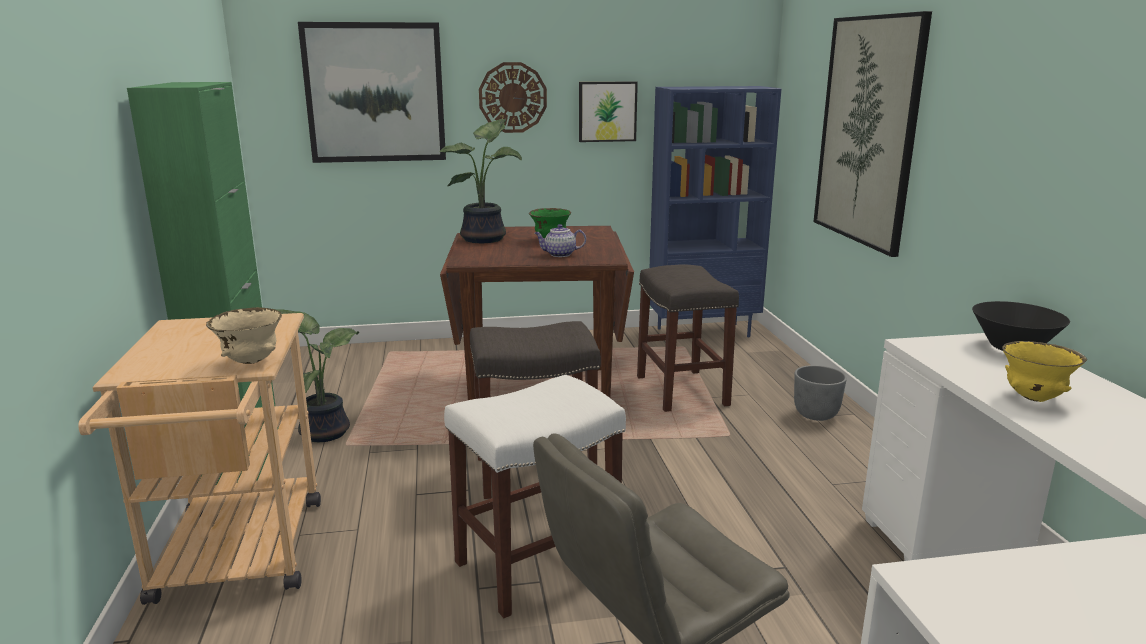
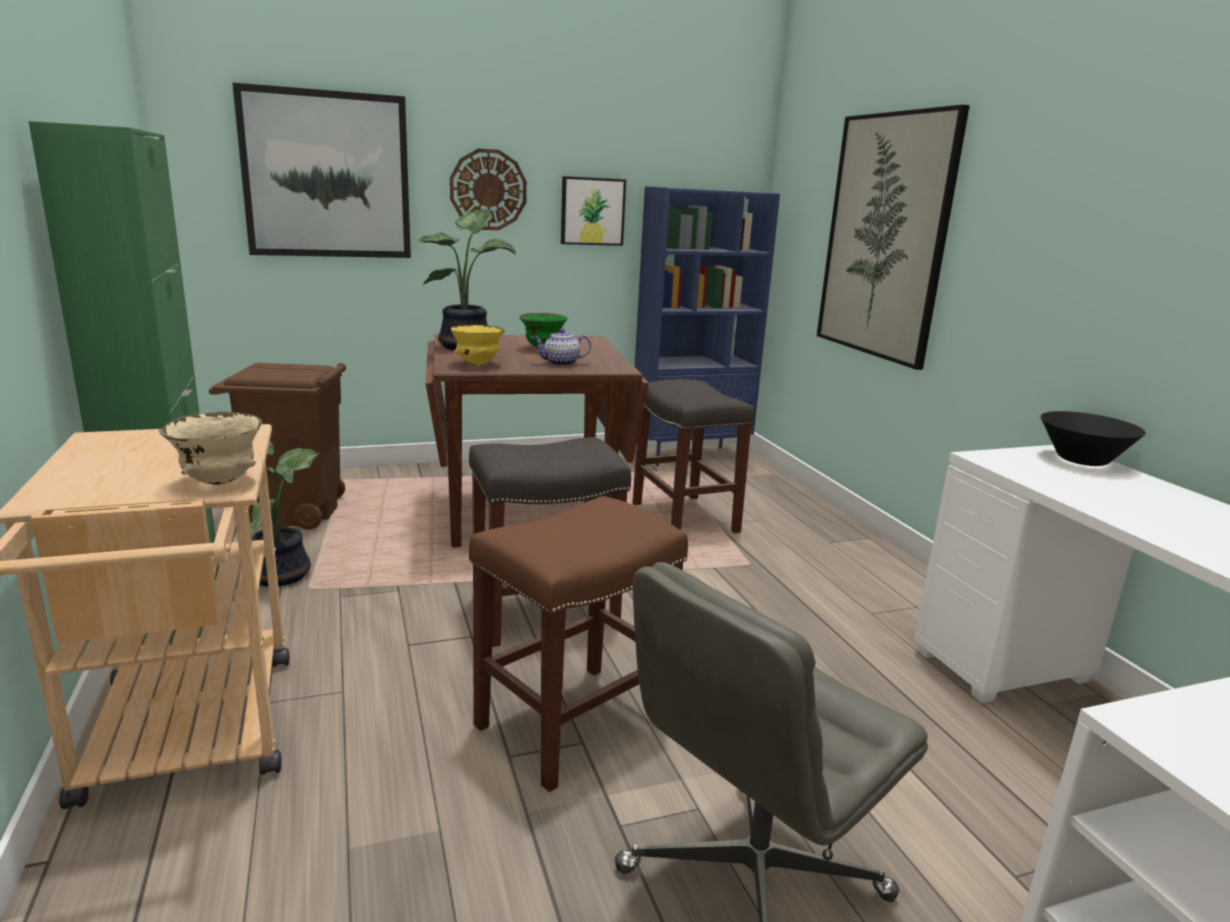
camera: 10 degrees left, 0 degrees up
white stool [444,375,626,618] -> brown stool [469,496,688,792]
grey planter [794,365,847,421] -> none
yellow bowl [1002,341,1087,402] -> yellow bowl moved to [450,325,505,365]
none -> brown trash can [209,363,346,530]

